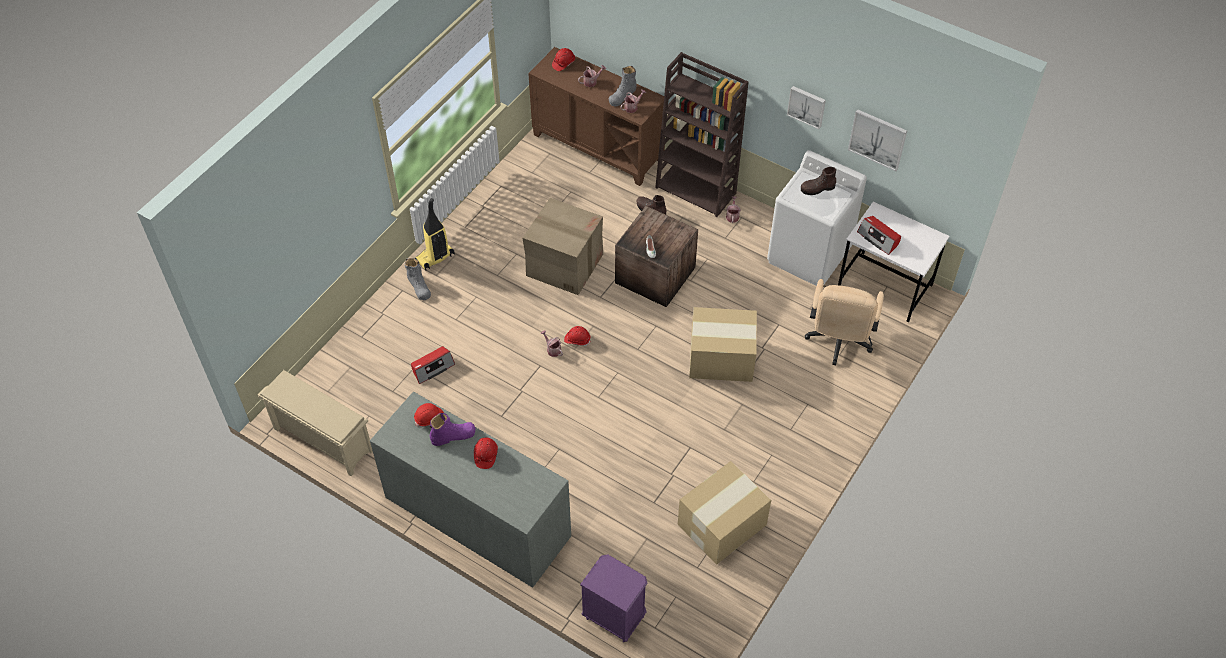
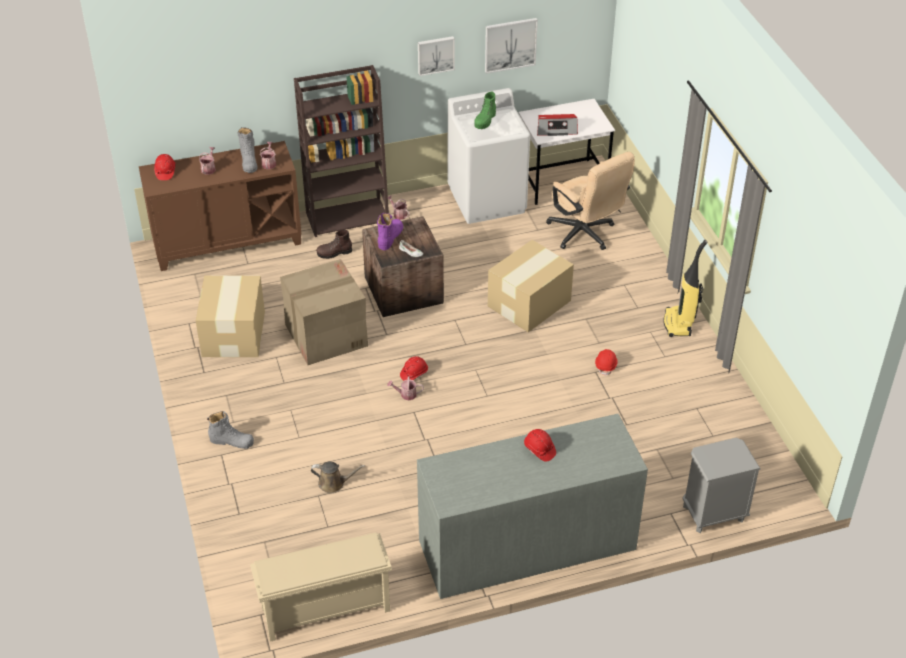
camera: 50 degrees left, 10 degrees down
radio [411,346,455,384] -> brown watering can [311,461,365,493]
red hard hat [414,403,444,427] -> red hard hat moved to [595,349,618,376]
vacuum cleaner [415,198,455,271] -> vacuum cleaner moved to [663,240,707,337]
purple boot [429,413,476,446] -> purple boot moved to [377,213,403,250]
purple nightstand [580,554,648,642] -> grey nightstand [682,438,760,533]
cardboard box [678,461,771,565] -> cardboard box moved to [196,275,265,357]
brown boot [801,167,836,195] -> green boot [474,92,496,129]

